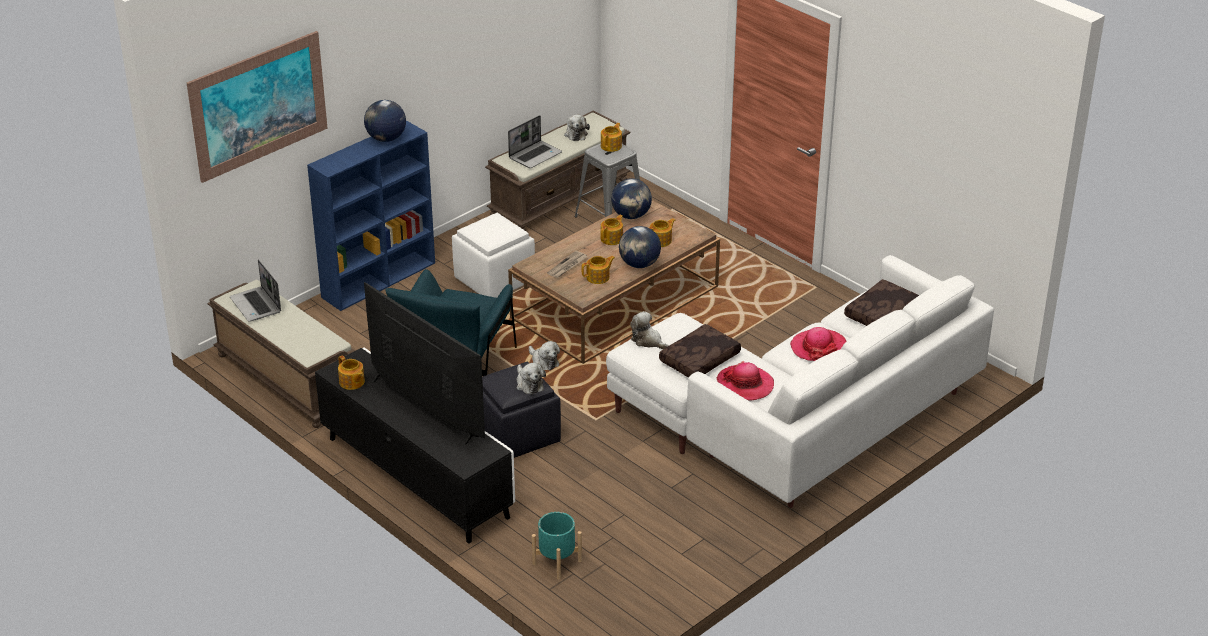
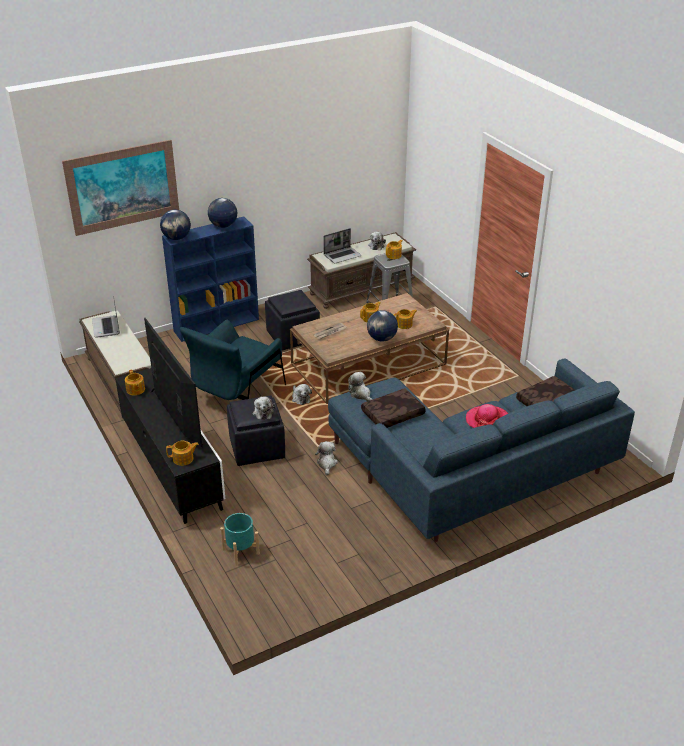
camera: 15 degrees right, 0 degrees up
white ottoman [452,213,535,298] -> black ottoman [265,290,320,350]
teapot [581,256,615,284] -> teapot moved to [166,441,199,466]
white sofa [606,255,994,508] -> blue sofa [328,358,635,542]
globe [611,178,652,219] -> globe moved to [160,210,191,240]
hat [716,361,774,401] -> none
none -> plush toy [315,441,338,475]

